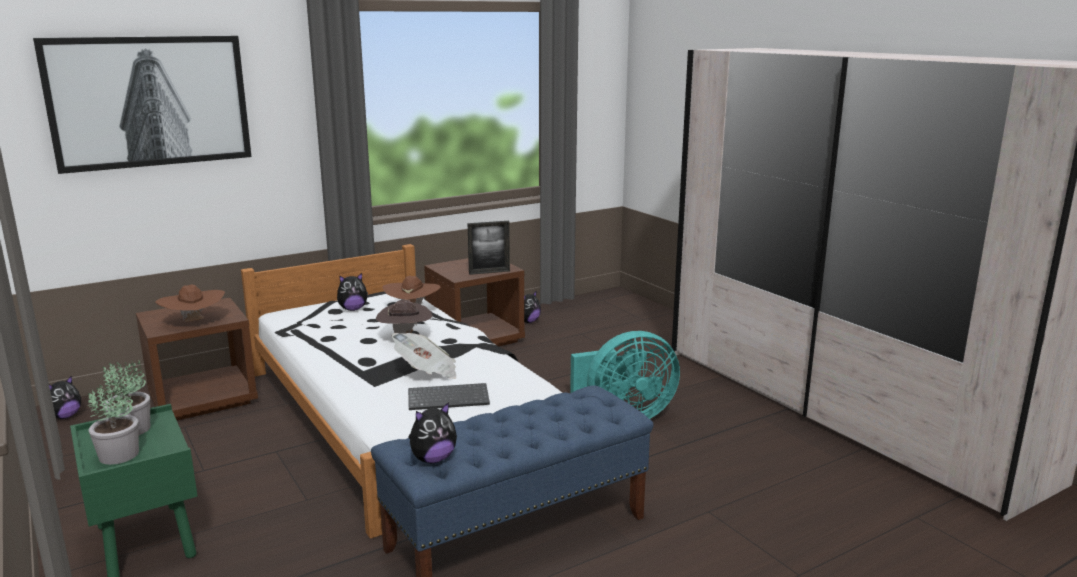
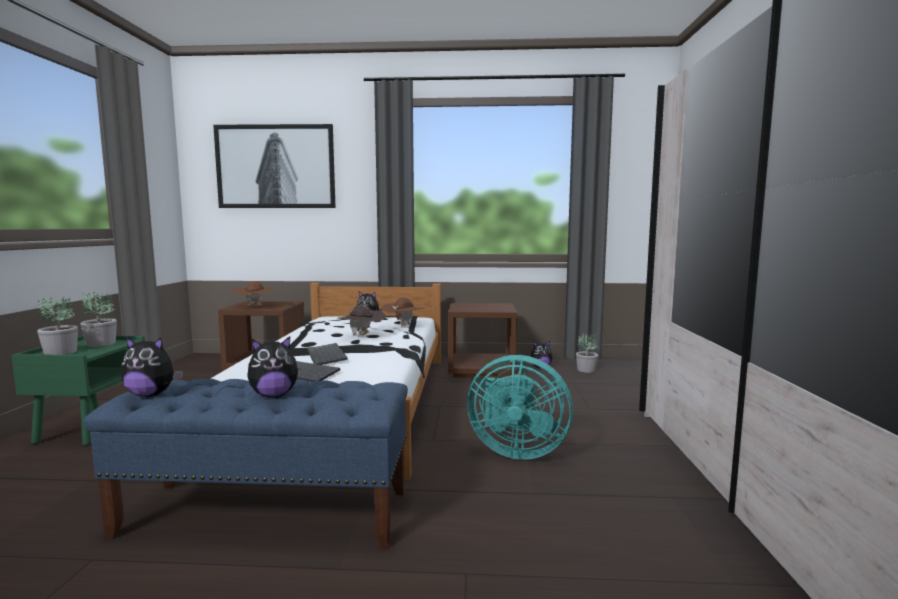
camera: 35 degrees right, 10 degrees down
plush toy [49,375,81,419] -> plush toy moved to [247,336,301,397]
newspaper [392,333,456,379] -> keyboard [307,343,348,365]
picture frame [468,221,510,275] -> none
none -> potted plant [576,333,598,373]

